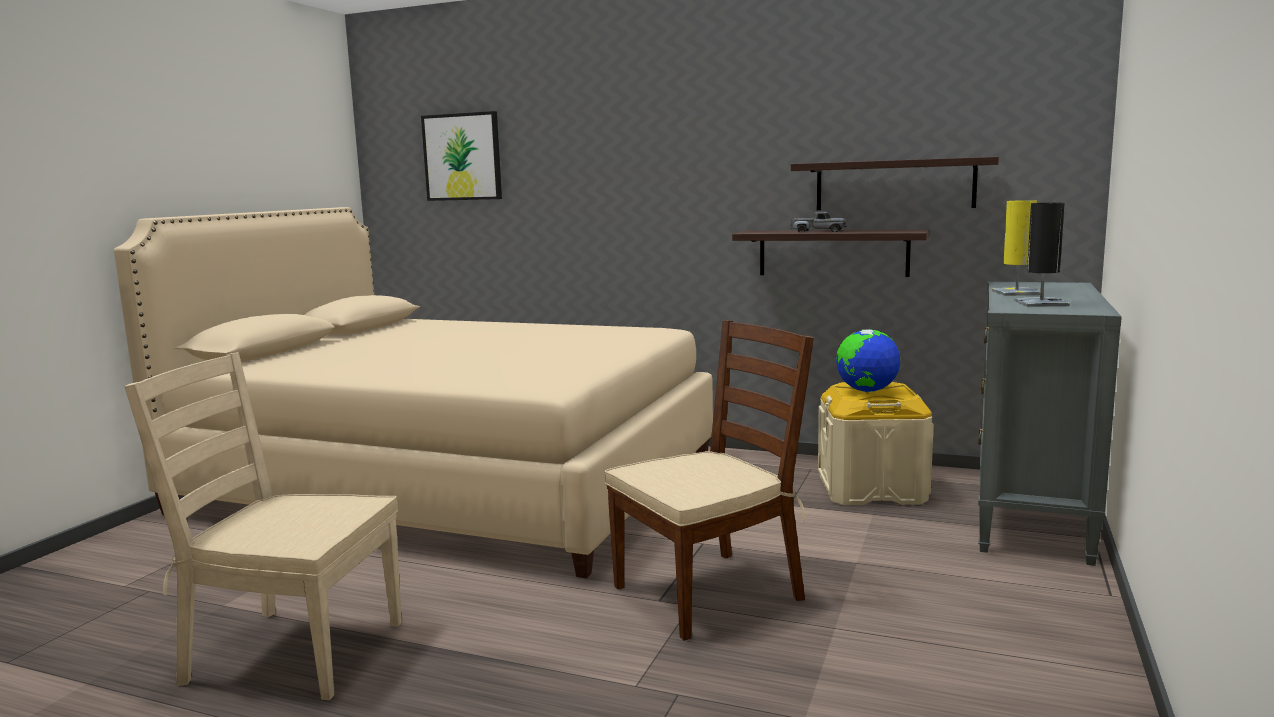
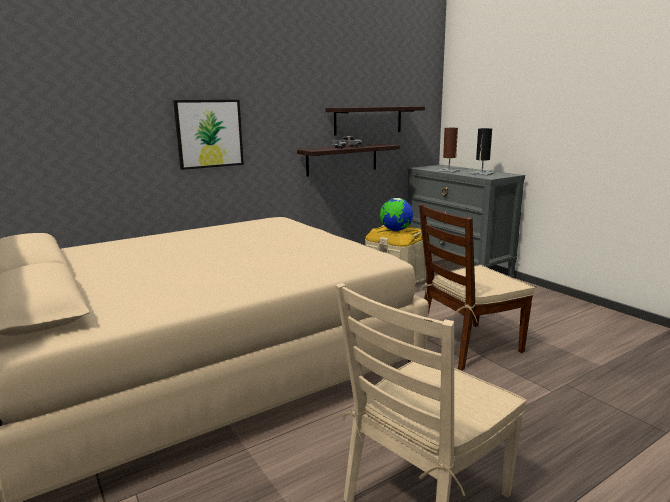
camera: 55 degrees left, 5 degrees up
picture [421,111,502,201] -> picture moved to [173,100,244,170]
brown chair [605,320,814,641] -> brown chair turned 120 degrees counterclockwise [419,204,535,371]
yellow table lamp [992,200,1040,296] -> brown table lamp [438,128,460,173]

